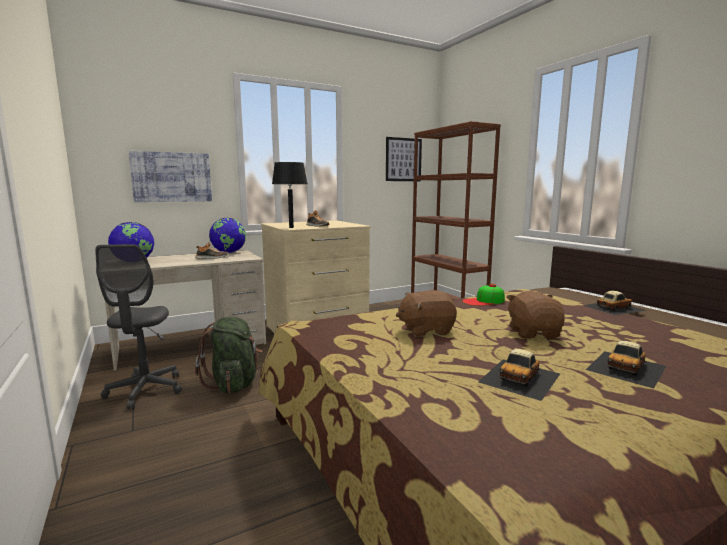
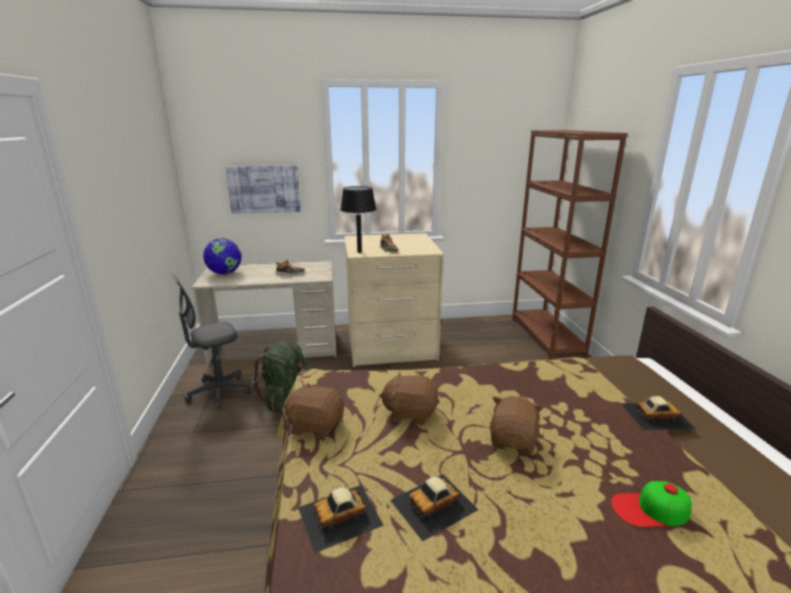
camera: 20 degrees right, 10 degrees up
grey office chair [95,244,182,409] -> grey office chair turned 45 degrees clockwise [172,274,251,410]
globe [209,218,246,253] -> none
picture [386,137,422,181] -> none
cap [462,284,505,306] -> cap moved to [611,481,692,527]
toy car [586,341,667,389] -> toy car moved to [298,485,384,553]
none -> brown plush toy [284,383,344,440]

